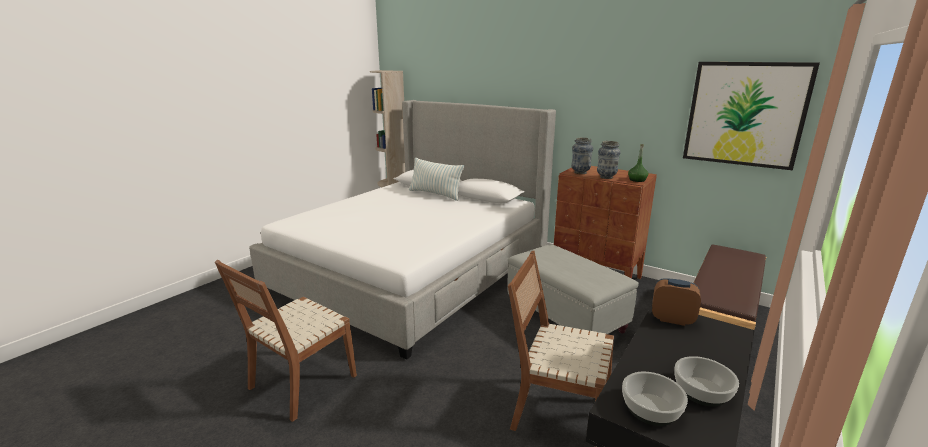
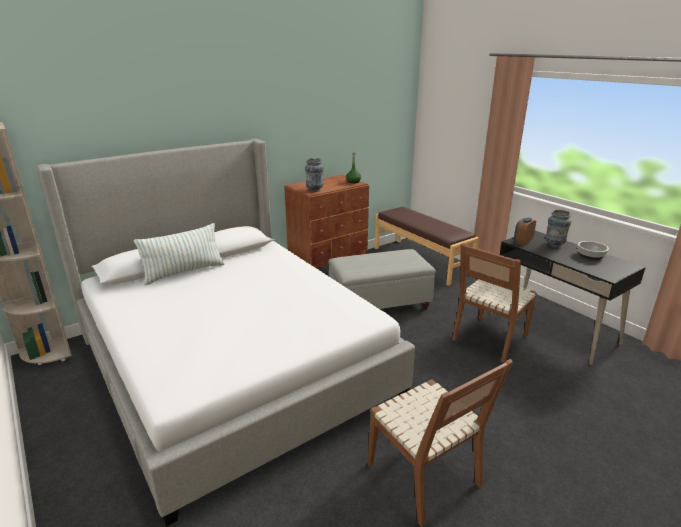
camera: 70 degrees left, 5 degrees up
vase [597,141,621,179] -> vase moved to [545,210,571,248]
bowl [622,372,688,426] -> none
picture [683,62,820,170] -> none

